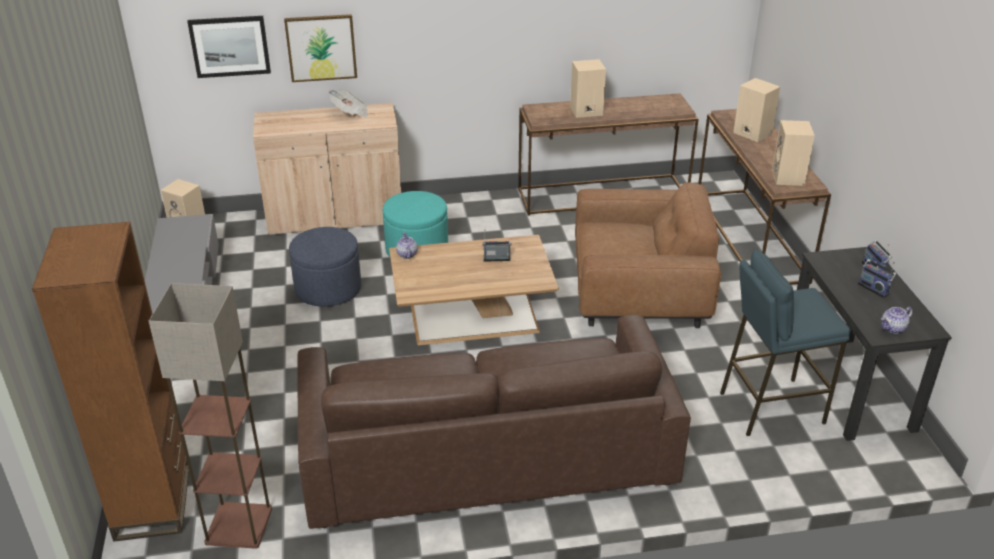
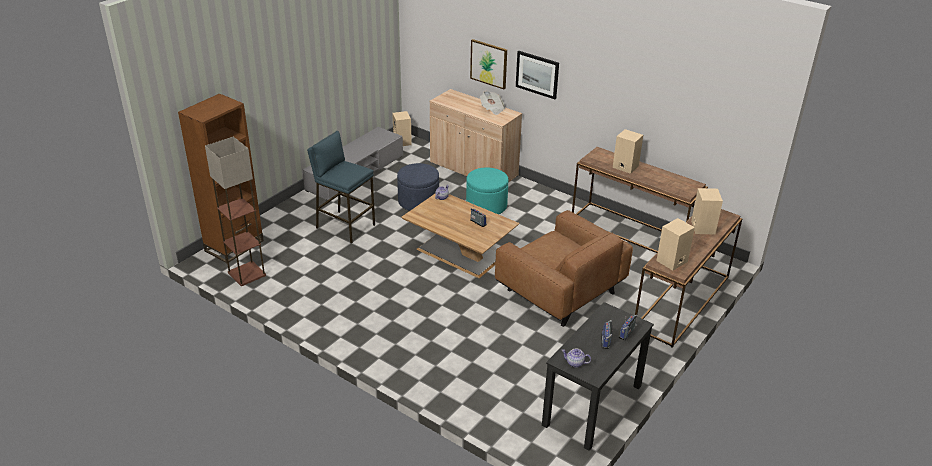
camera: 45 degrees right, 0 degrees up
picture [187,16,271,78] -> picture moved to [516,51,559,99]
brown sofa [297,315,691,529] -> none
blue stool [720,250,851,436] -> blue stool moved to [307,131,375,244]

